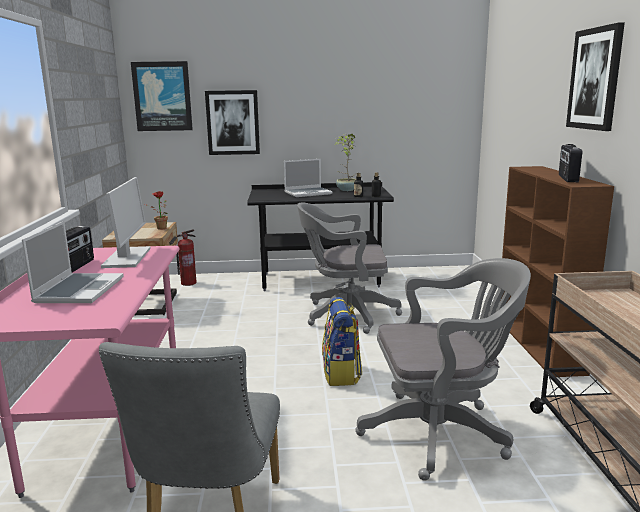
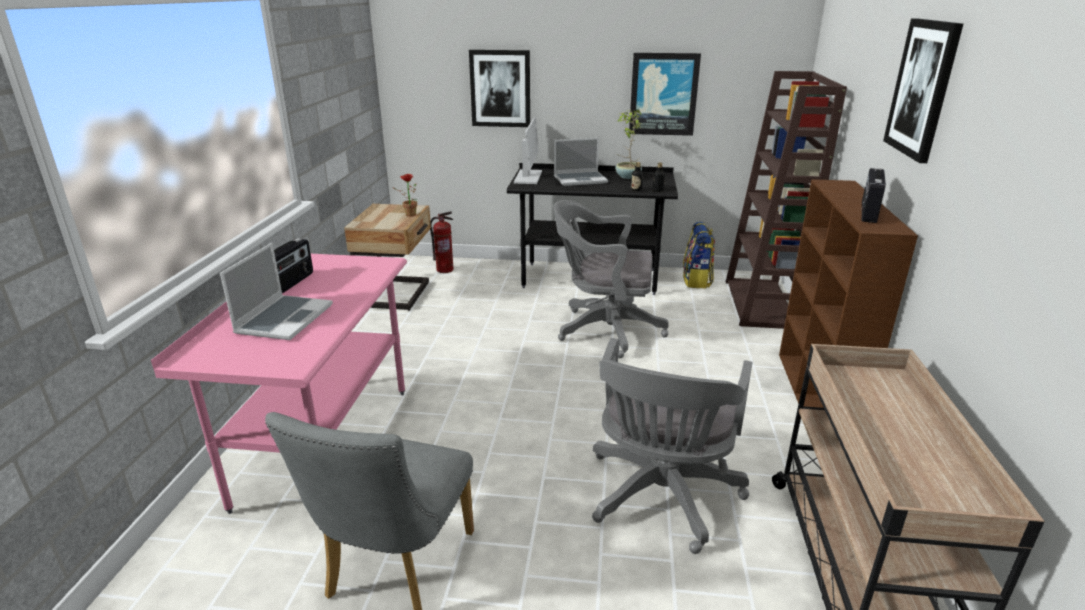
camera: 10 degrees right, 10 degrees up
monitor [101,177,151,268] -> monitor moved to [514,117,542,184]
picture [131,61,193,131] -> picture moved to [629,53,701,136]
backpack [322,297,362,386] -> backpack moved to [683,222,715,288]
grey office chair [355,258,531,481] -> grey office chair turned 105 degrees clockwise [592,338,753,554]
none -> brown bookcase [726,71,847,329]

